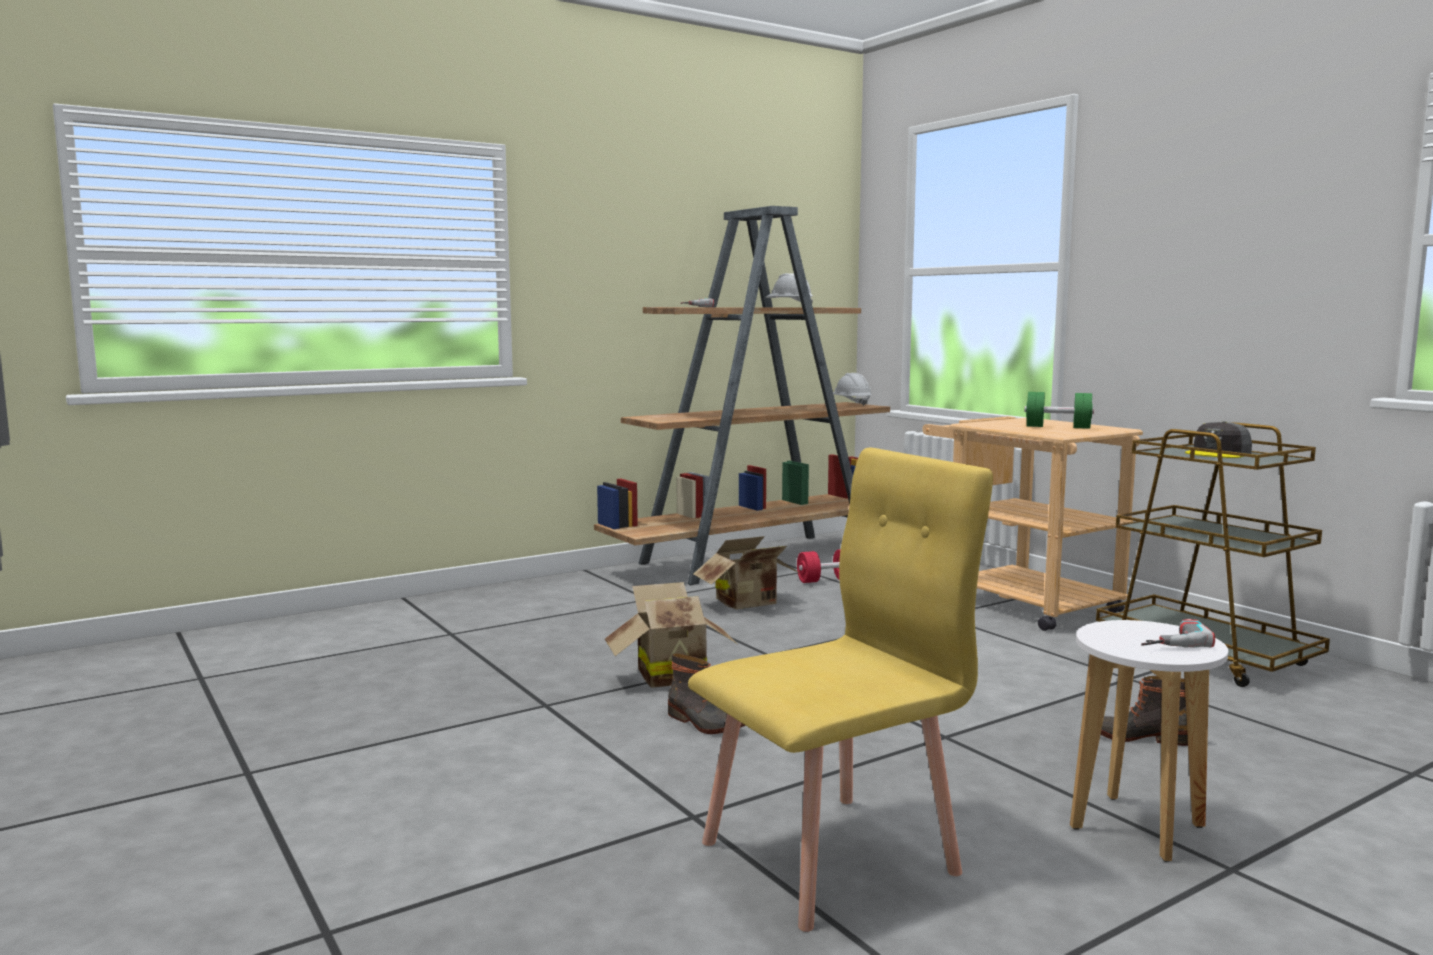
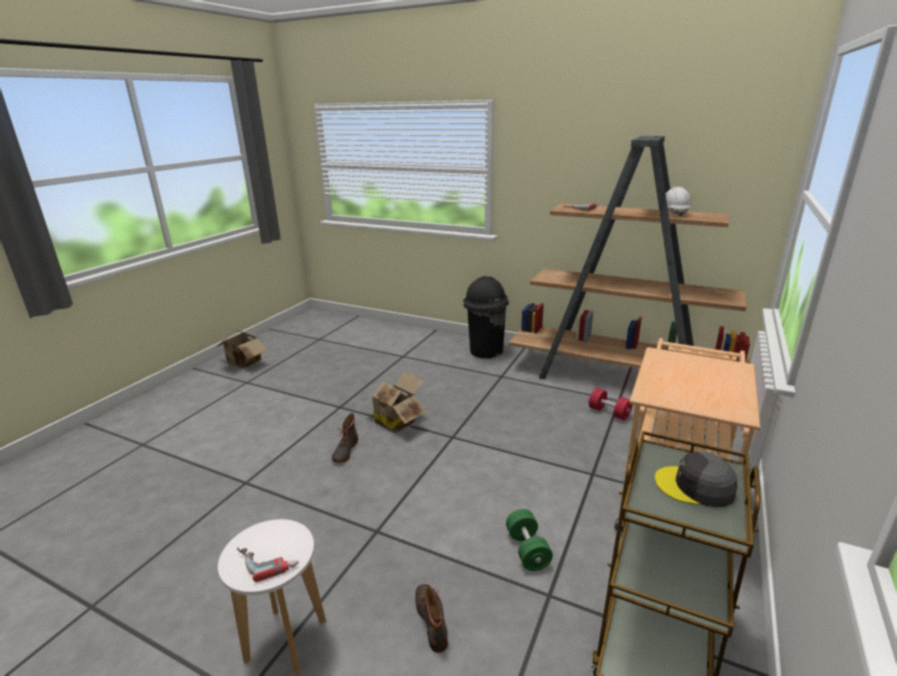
camera: 60 degrees right, 15 degrees up
yellow chair [688,448,993,932] -> none
cardboard box [693,536,801,609] -> cardboard box moved to [217,329,268,369]
white hard hat [833,373,872,406] -> none
green dumbbell [1024,392,1094,429] -> green dumbbell moved to [506,509,553,571]
none -> black trash can [463,276,509,358]

